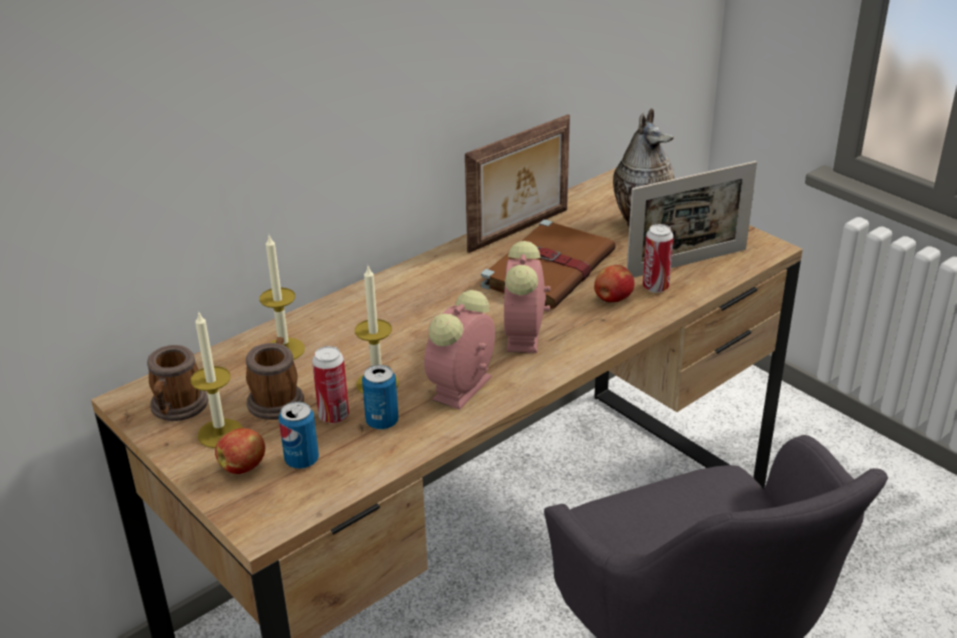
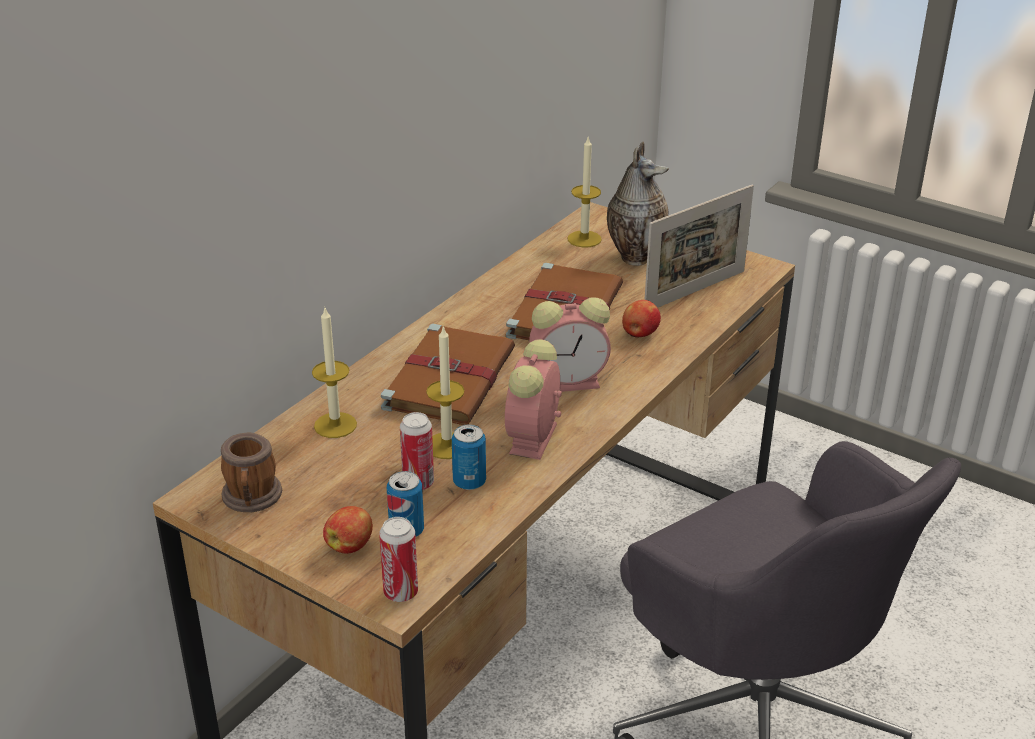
camera: 15 degrees left, 0 degrees up
candle [191,311,243,448] -> candle moved to [567,137,602,247]
mug [246,337,304,420] -> none
picture frame [465,114,570,253] -> none
alarm clock [504,241,550,353] -> alarm clock turned 90 degrees counterclockwise [529,298,611,392]
can [643,224,674,293] -> can moved to [379,517,418,602]
none -> brown book [381,324,515,425]

